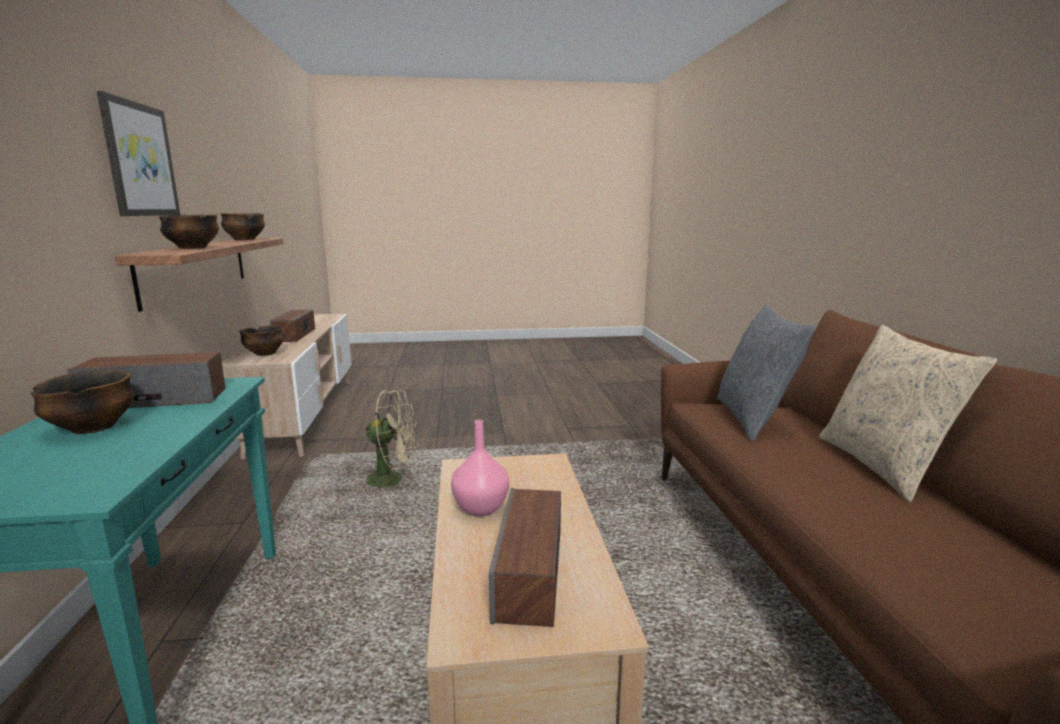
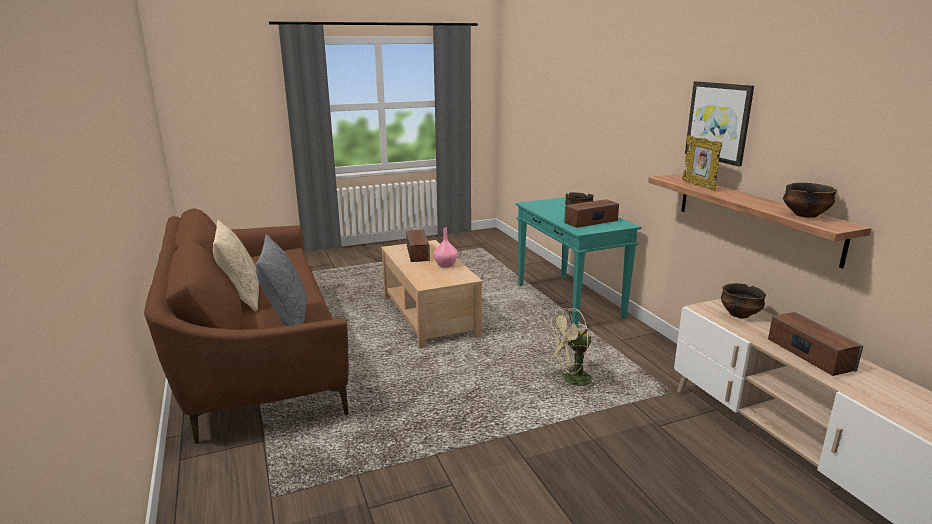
camera: 165 degrees right, 5 degrees up
bowl [159,215,219,249] -> picture frame [682,135,722,191]

